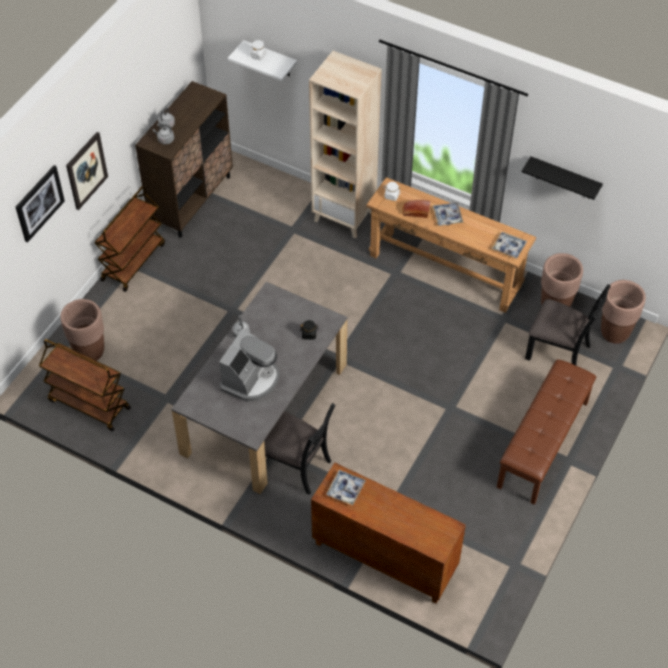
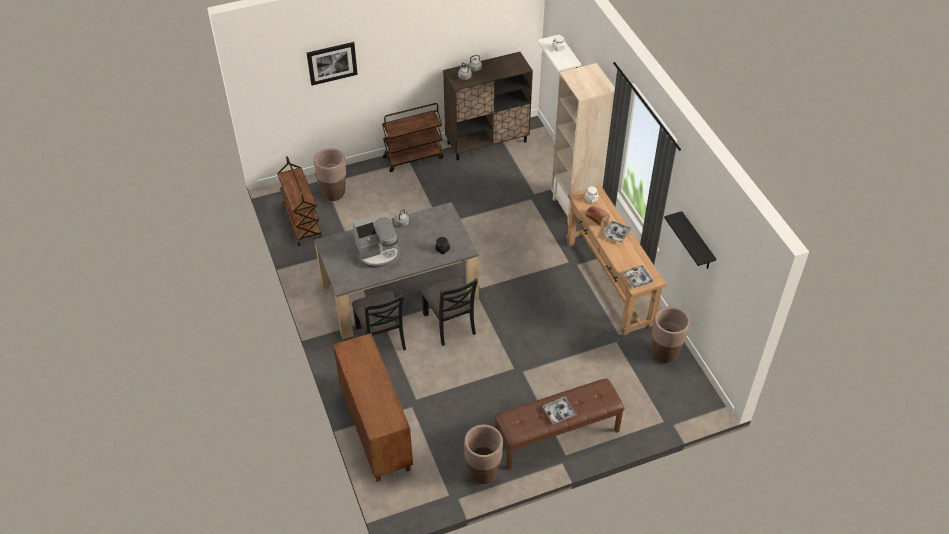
camera: 40 degrees right, 5 degrees down
picture [66,132,108,210] -> none
tray [327,470,366,505] -> tray moved to [542,397,577,425]
black chair [525,284,611,366] -> black chair moved to [421,277,478,346]
brown planter [601,280,646,344] -> brown planter moved to [464,425,503,484]

